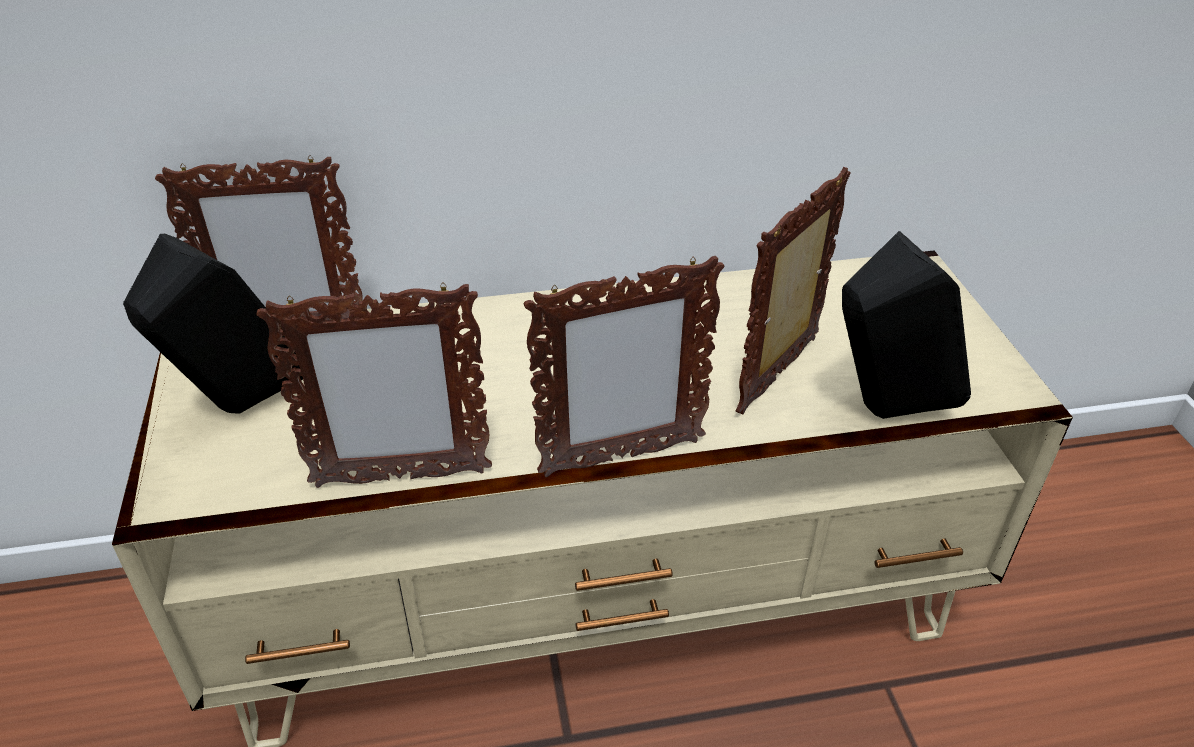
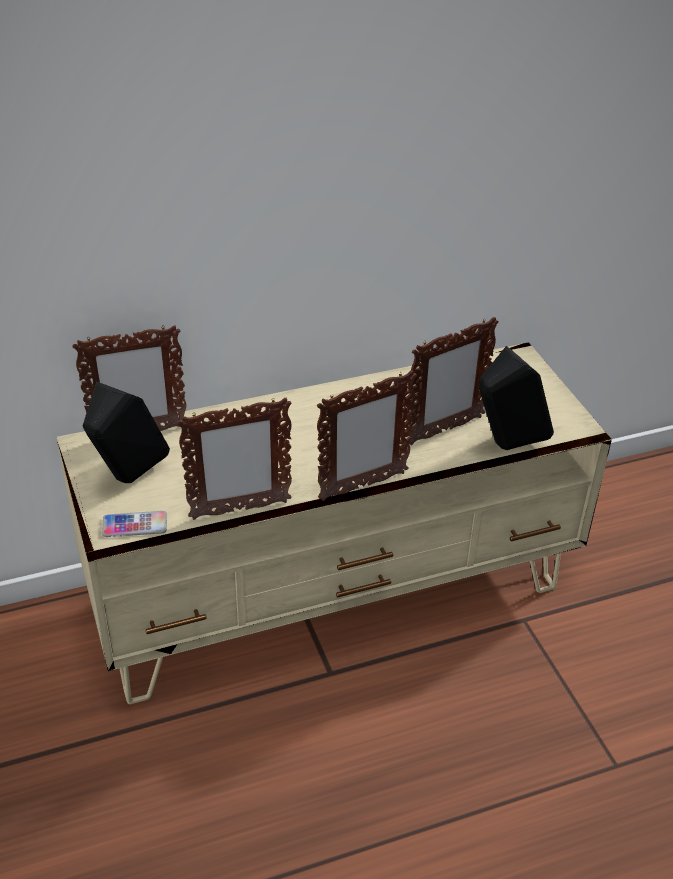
camera: 10 degrees left, 0 degrees up
picture frame [736,167,851,414] -> picture frame turned 150 degrees counterclockwise [409,317,499,445]
none -> phone [102,511,167,537]

